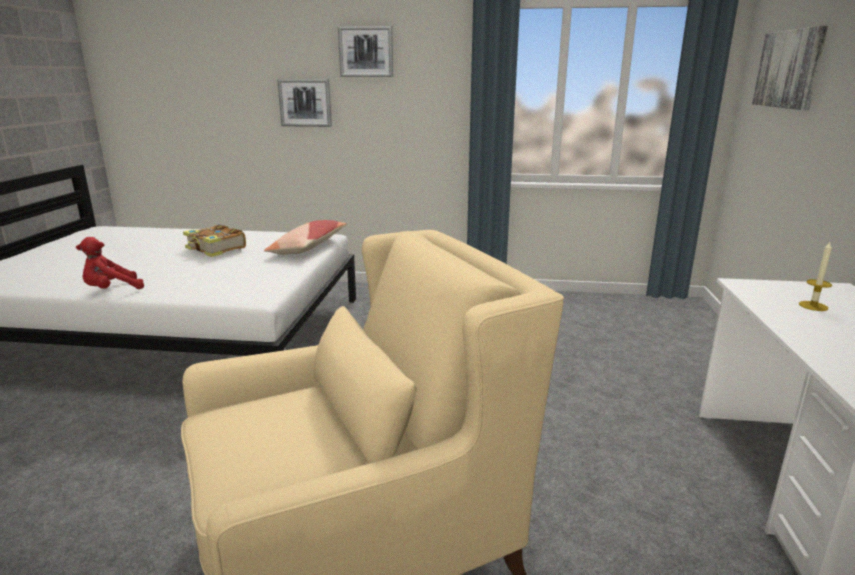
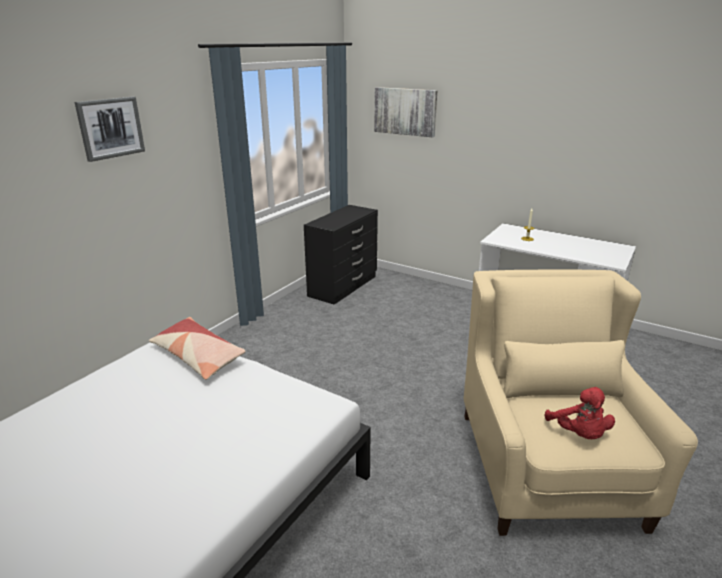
camera: 65 degrees left, 5 degrees up
red plush toy [76,237,144,289] -> red plush toy moved to [545,387,615,439]
book [183,224,246,257] -> none
picture [277,79,332,127] -> none
none -> black dresser [304,205,378,305]

